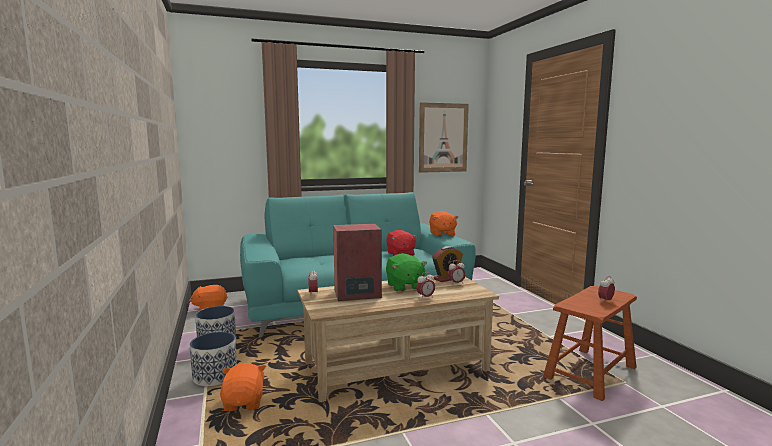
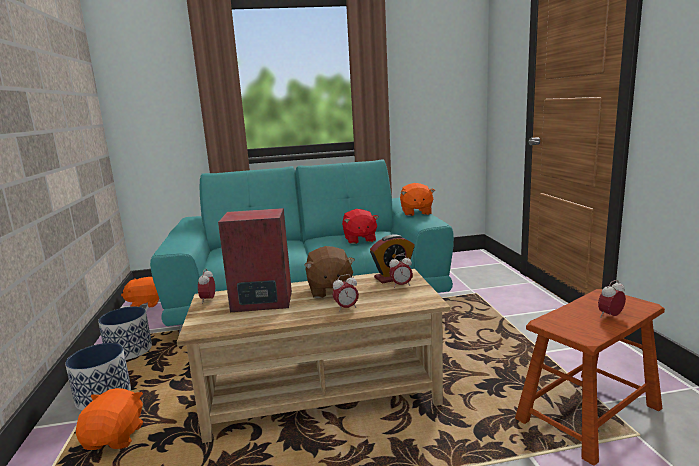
camera: 10 degrees right, 5 degrees up
green plush toy [386,253,427,292] -> brown plush toy [304,246,355,298]
picture [419,102,469,173] -> none

